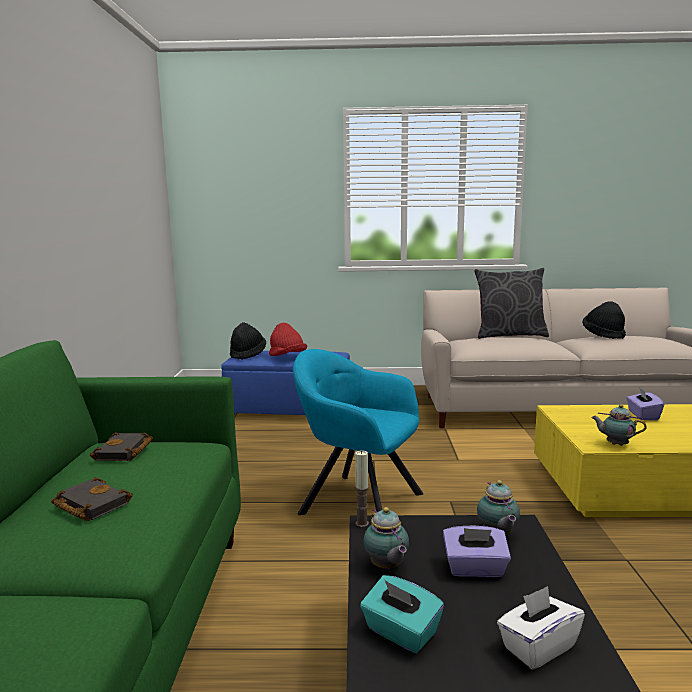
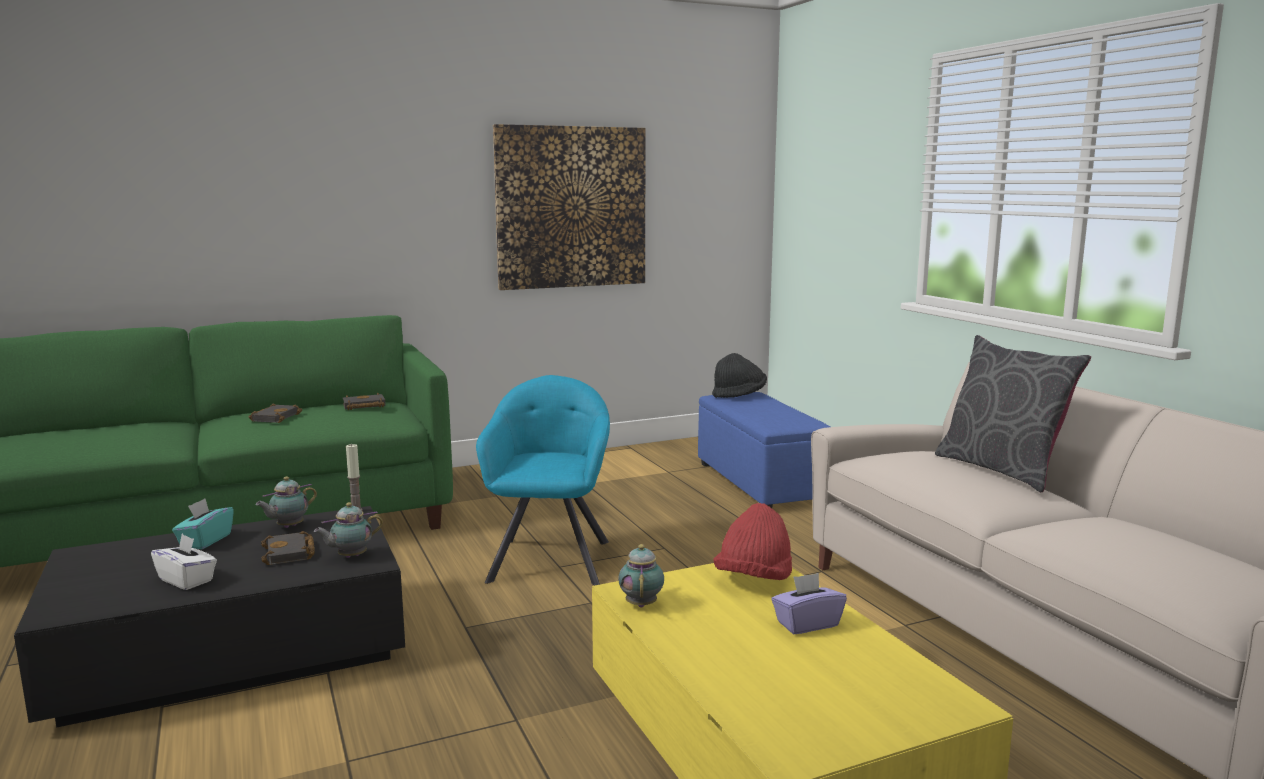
camera: 65 degrees right, 0 degrees up
red hat [269,323,307,356] -> red hat moved to [713,503,792,580]
purple tissue box [443,526,511,577] -> black book [261,531,315,565]
black hat [583,301,626,339] -> none
none -> picture [493,124,646,290]

